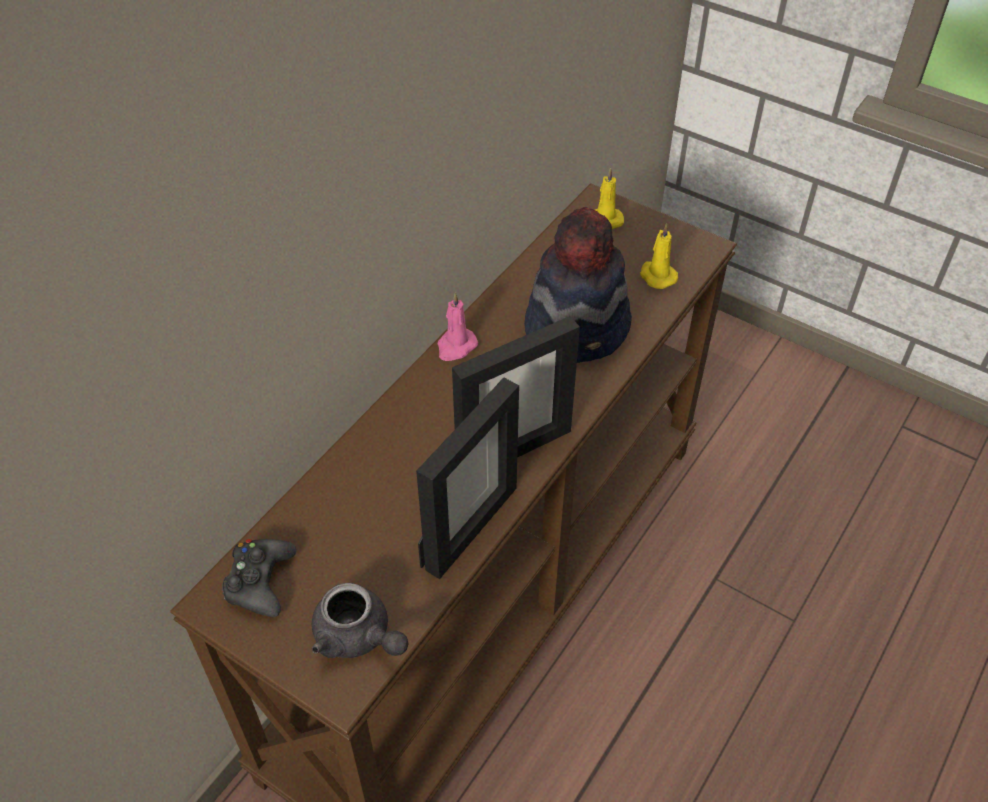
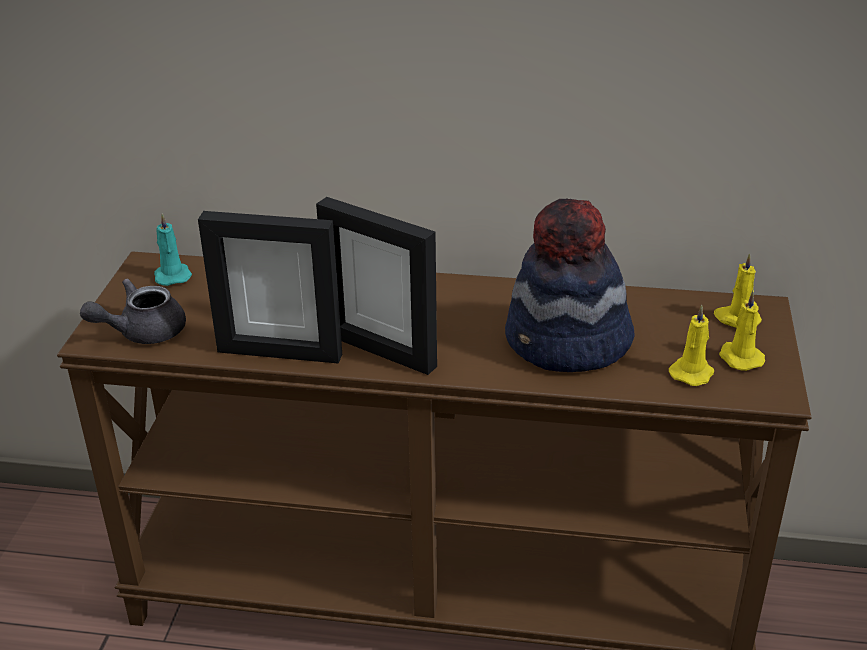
camera: 65 degrees right, 15 degrees down
black game controller [222,539,296,617] -> turquoise candle [154,213,192,286]
grey teapot [311,583,408,658] -> grey teapot turned 45 degrees clockwise [80,279,186,344]
pink candle [437,293,478,361] -> none
none -> yellow candle [719,291,765,371]

